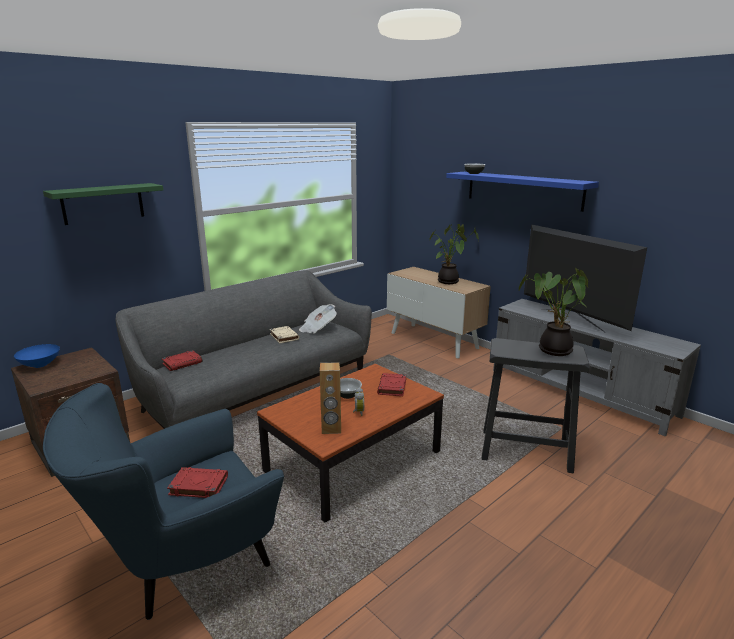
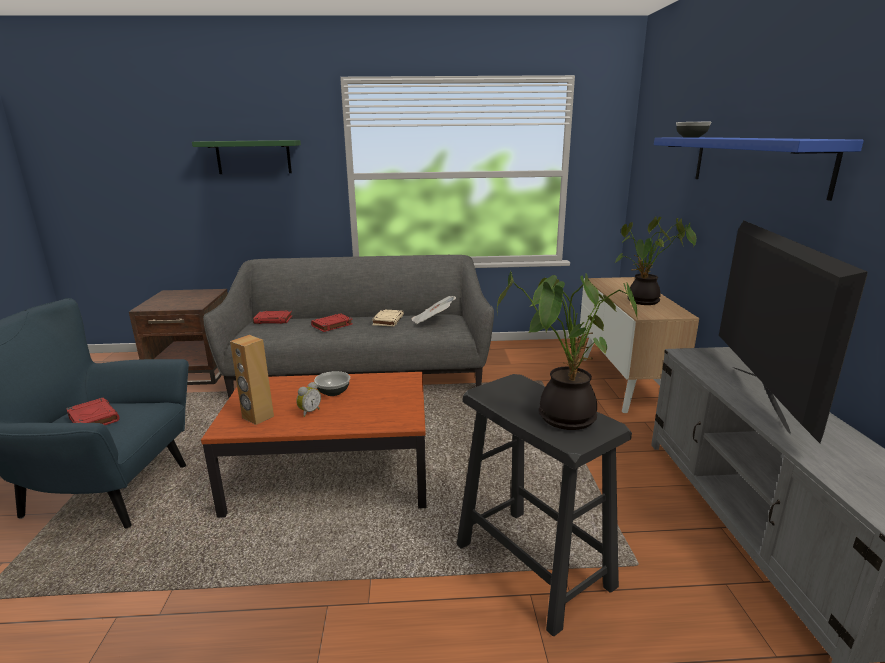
camera: 40 degrees right, 0 degrees up
blue bowl [14,344,60,368] -> none
red book [377,373,406,396] -> red book moved to [311,313,353,332]

